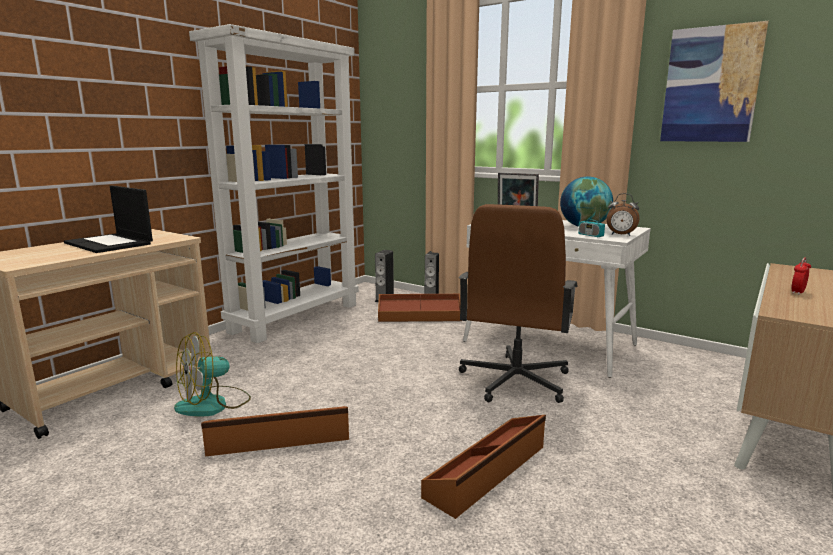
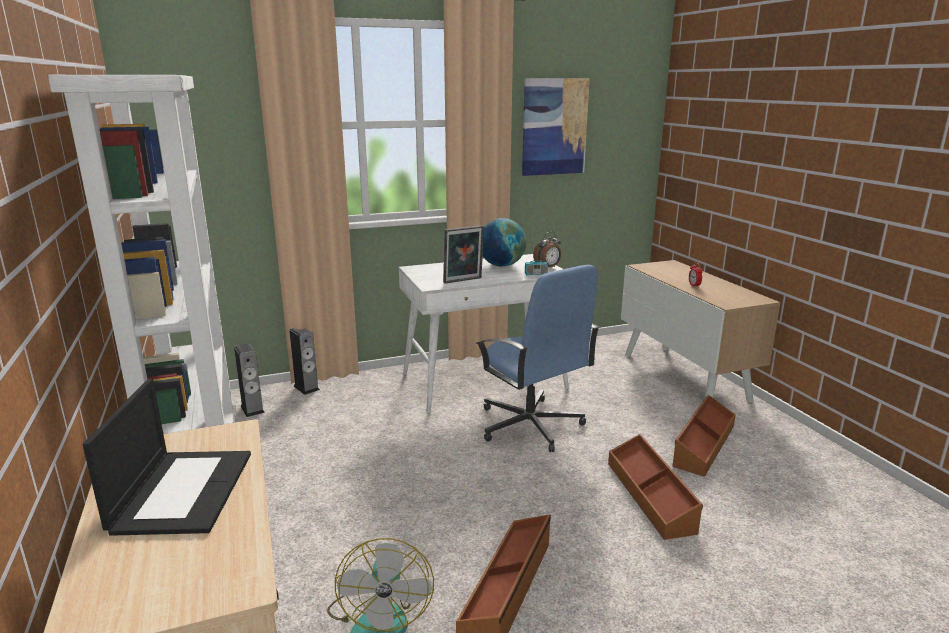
camera: 55 degrees left, 5 degrees up
laptop [64,186,153,253] -> laptop turned 75 degrees counterclockwise [83,379,251,536]
brown storage box [378,294,460,322] -> brown storage box moved to [672,395,736,477]
brown office chair [458,204,578,403] -> blue office chair [476,265,600,452]

